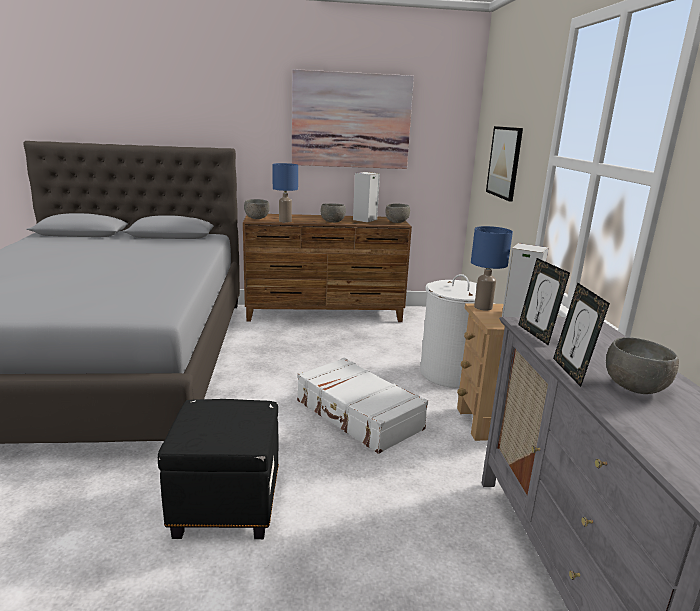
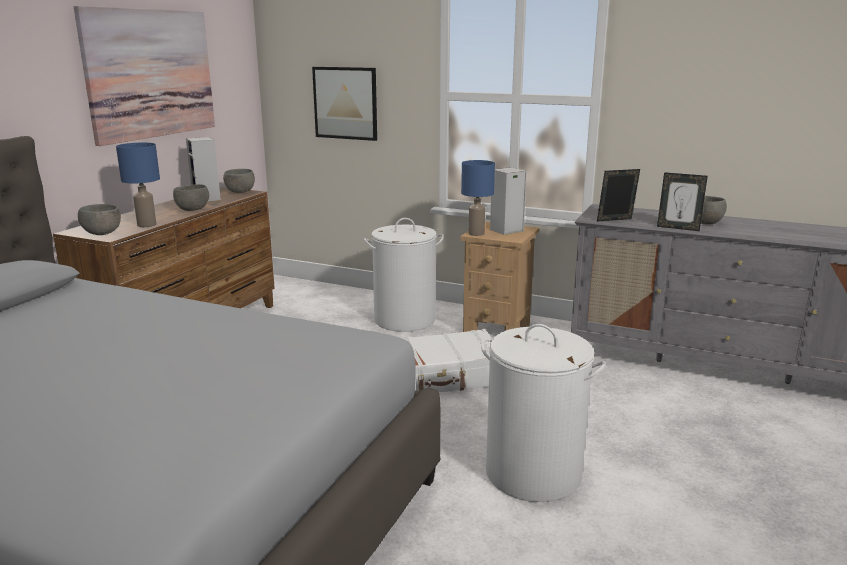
camera: 60 degrees left, 0 degrees up
black ottoman [158,399,279,539] -> white laundry basket [481,324,606,502]
picture frame [518,258,570,345] -> picture frame turned 150 degrees clockwise [597,169,640,222]

